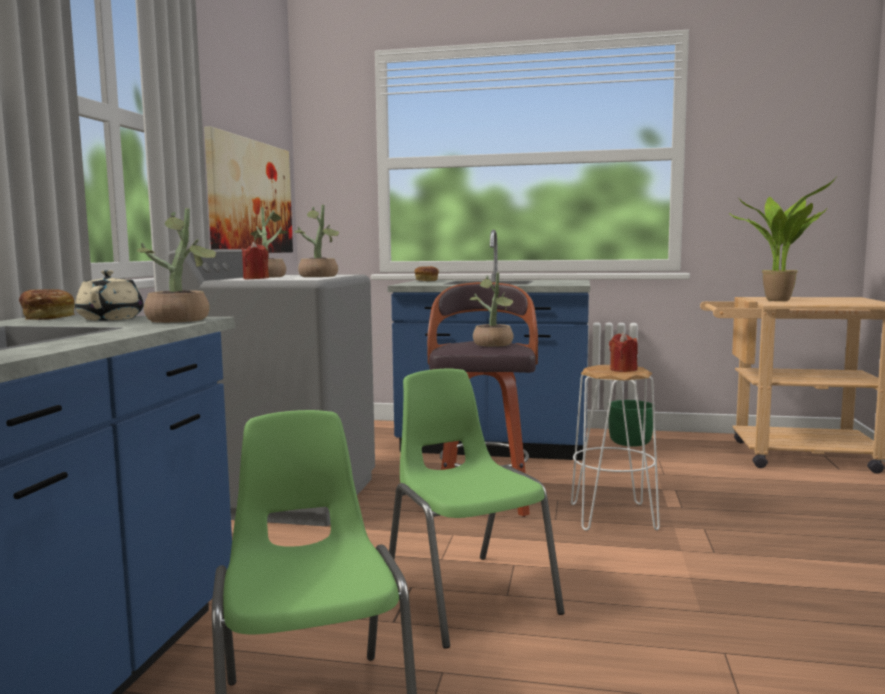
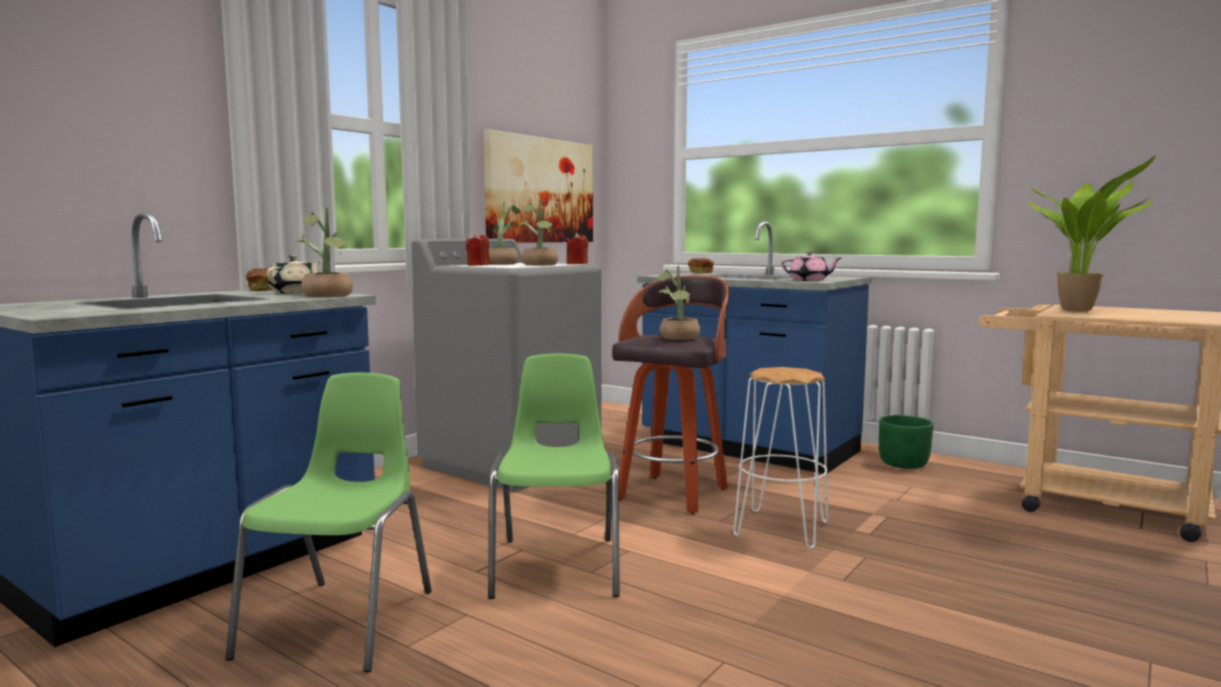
camera: 25 degrees right, 0 degrees up
red candle [609,332,638,372] -> red candle moved to [566,233,588,264]
none -> pink teapot [781,251,841,281]

